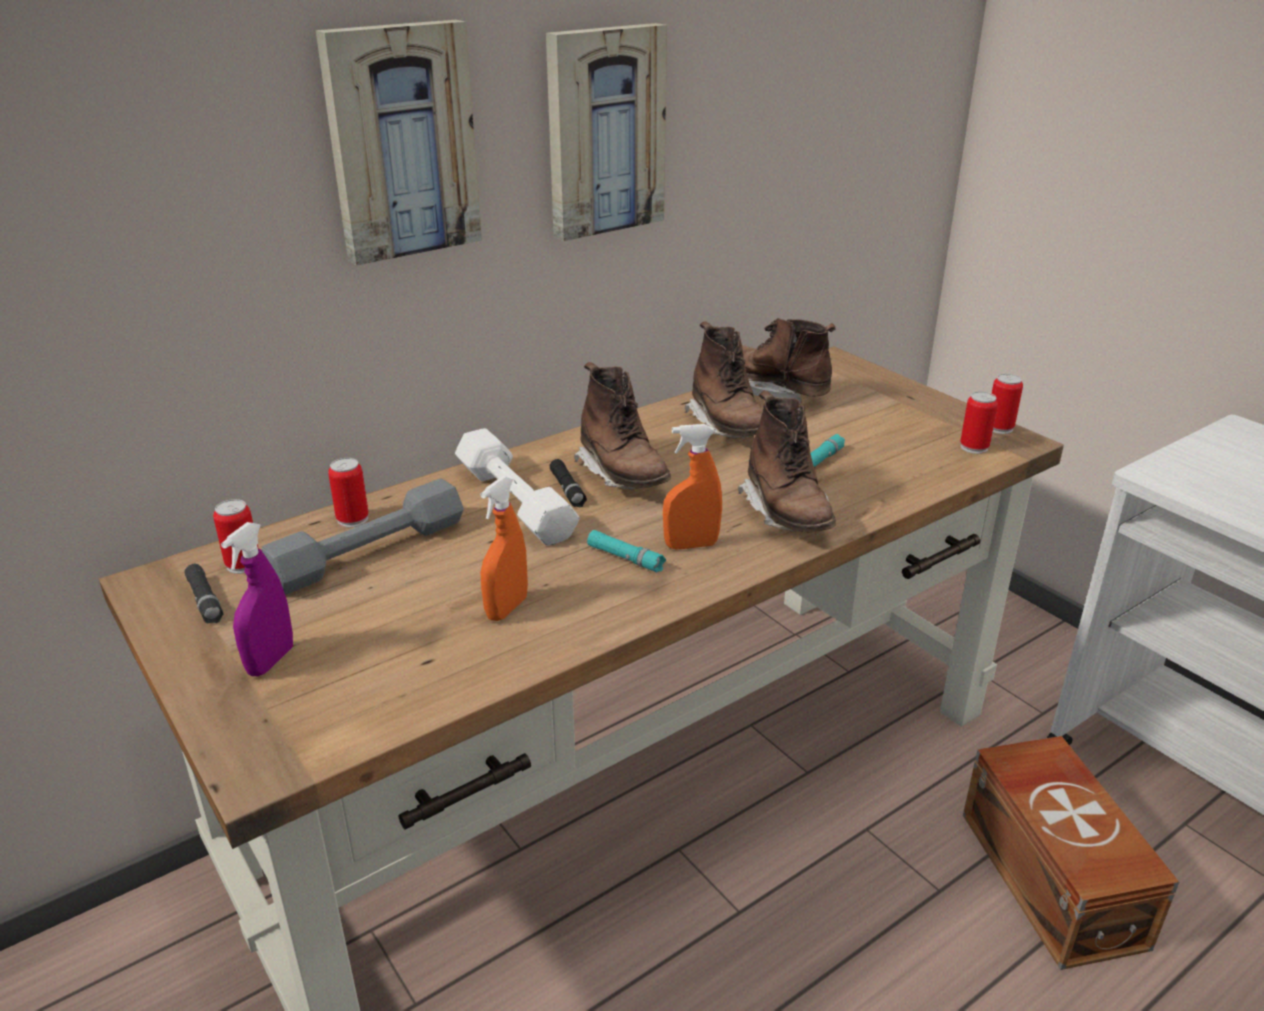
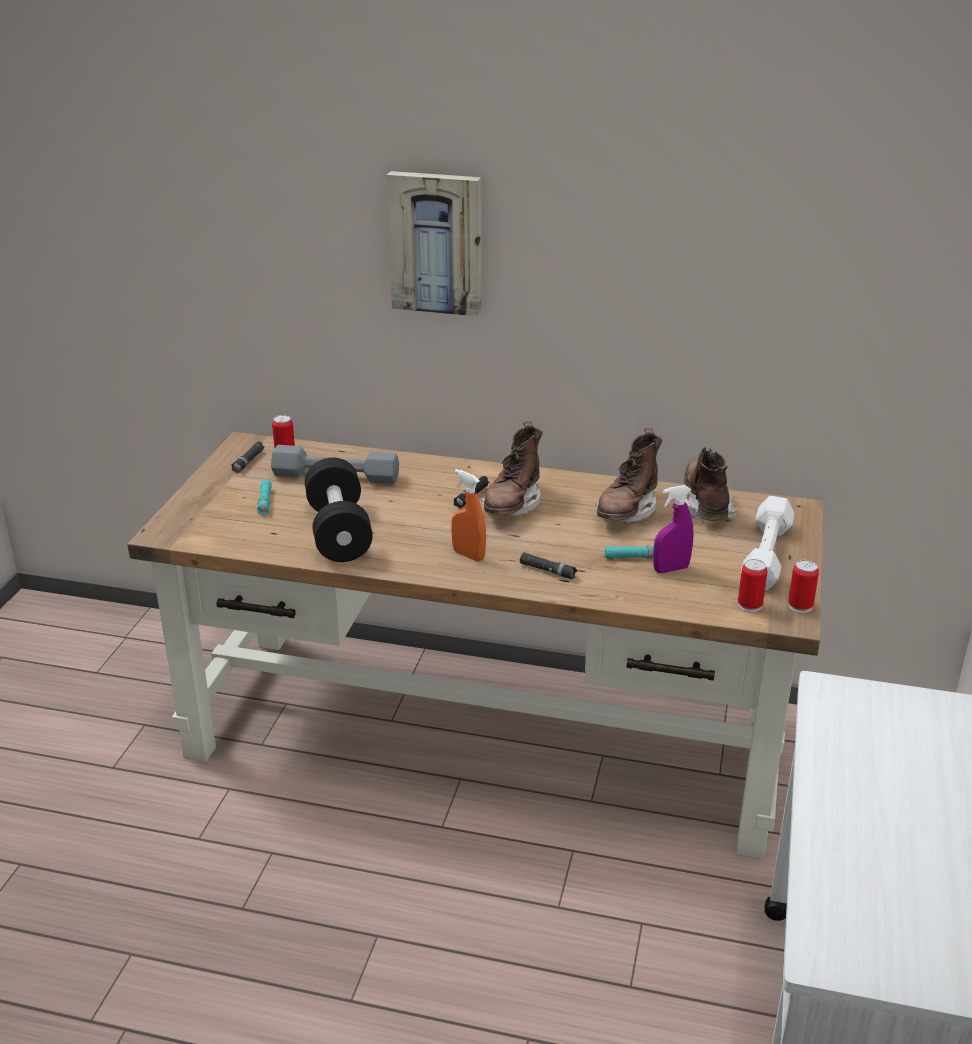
camera: 50 degrees right, 0 degrees up
purple spray bottle [221,522,293,676] -> purple spray bottle moved to [653,485,694,573]
can [328,458,369,528] -> none
white dumbbell [455,428,580,546] -> white dumbbell moved to [740,496,794,591]
orange spray bottle [480,476,528,621] -> black dumbbell [305,457,373,562]
picture [546,23,667,241] -> none
turquoise flashlight [587,530,666,572] -> turquoise flashlight moved to [257,479,272,515]
brown boot [738,391,836,532] -> black flashlight [520,552,577,579]
brown storage box [963,736,1179,970] -> none

